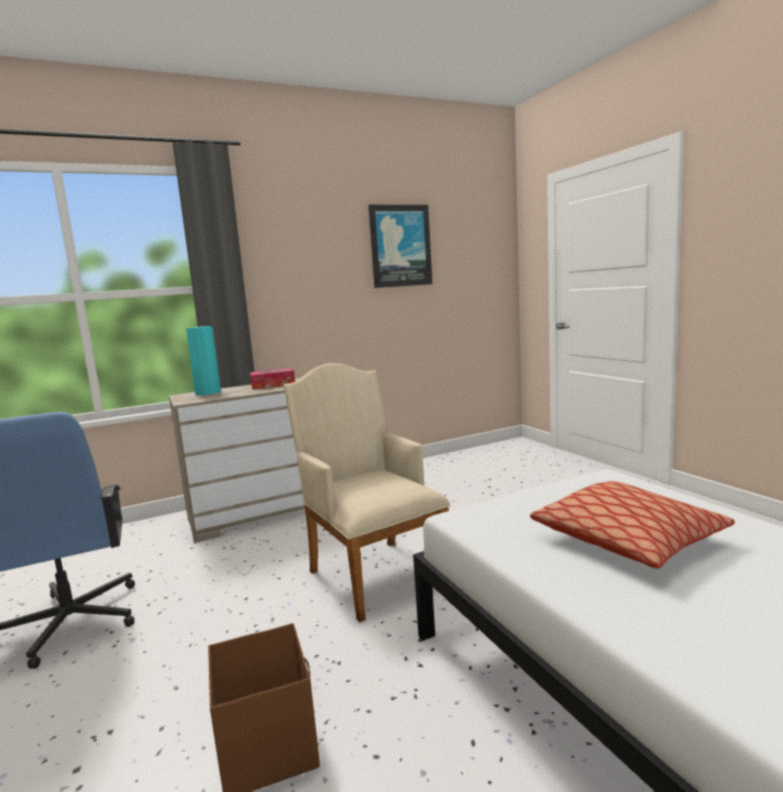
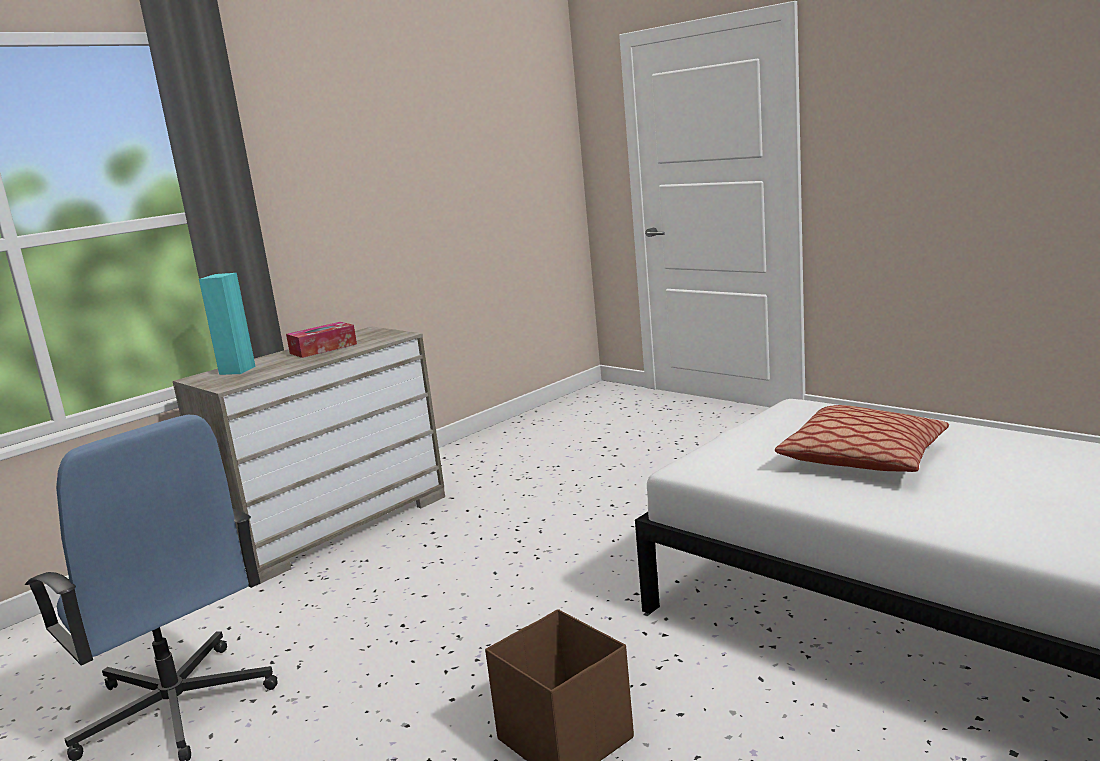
camera: 20 degrees left, 5 degrees up
beige armchair [284,363,450,622] -> none
picture [368,205,432,288] -> none

